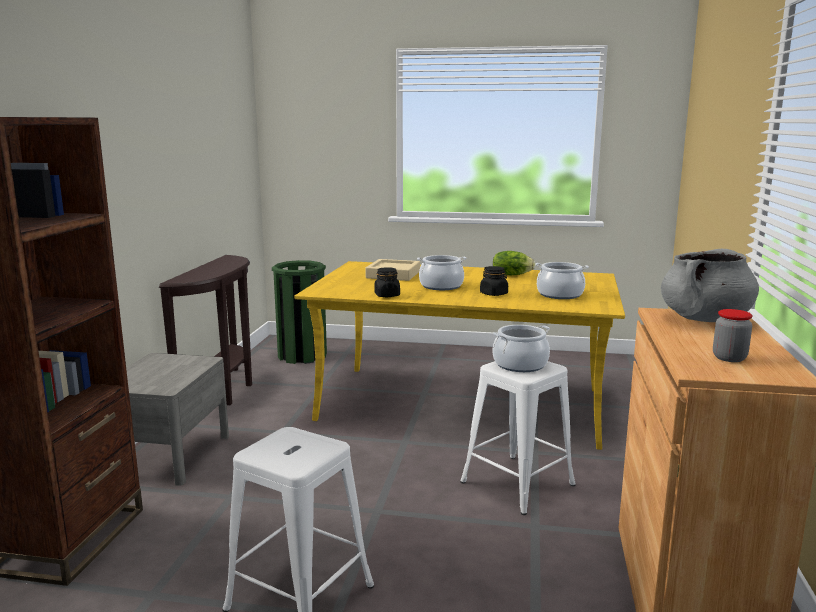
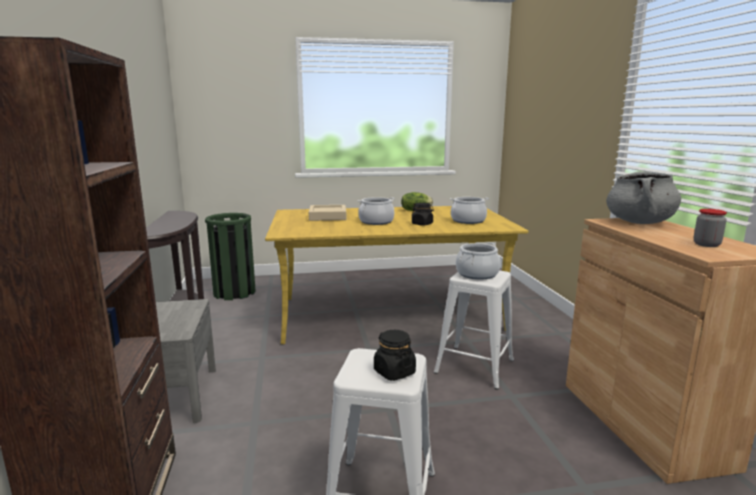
camera: 20 degrees left, 0 degrees up
black jar [374,267,400,297] -> black jar moved to [374,330,416,381]

